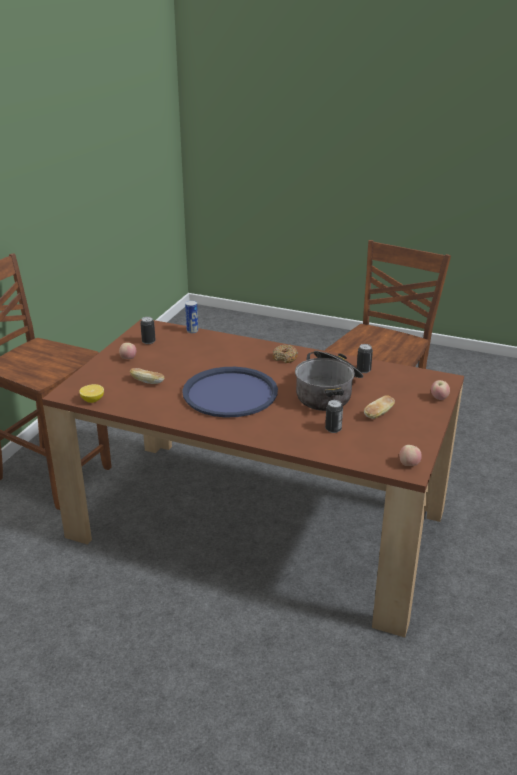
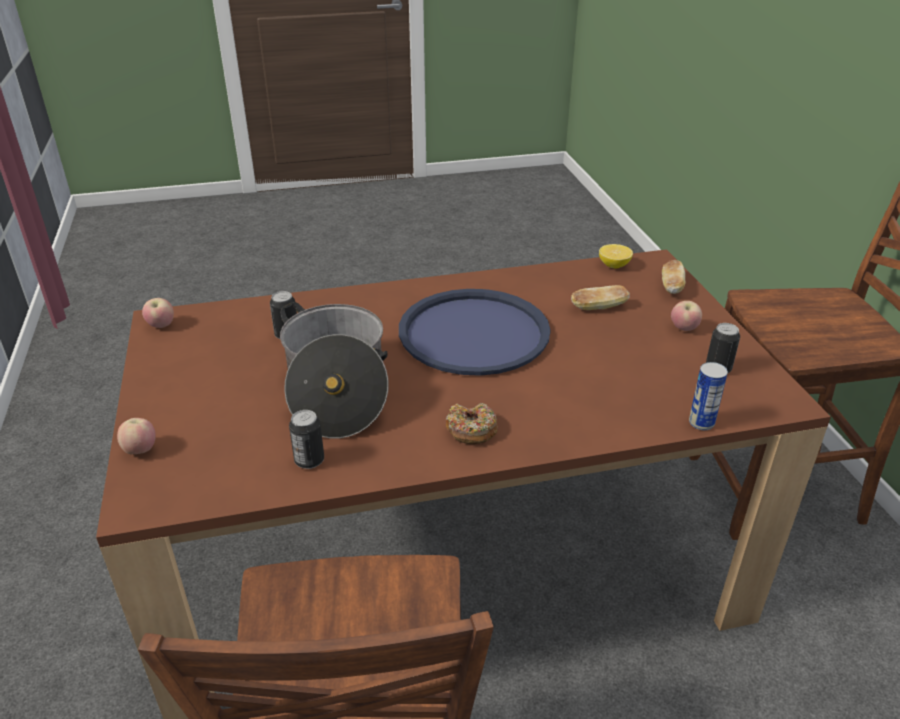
camera: 145 degrees right, 5 degrees up
bread [364,395,395,419] -> bread moved to [662,260,685,294]

